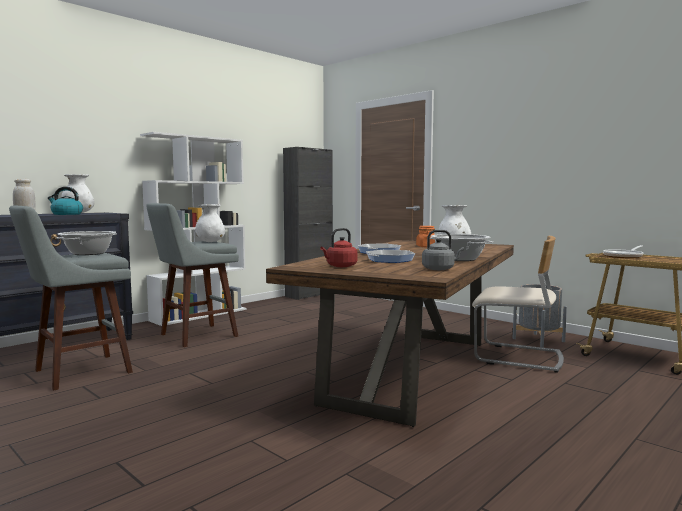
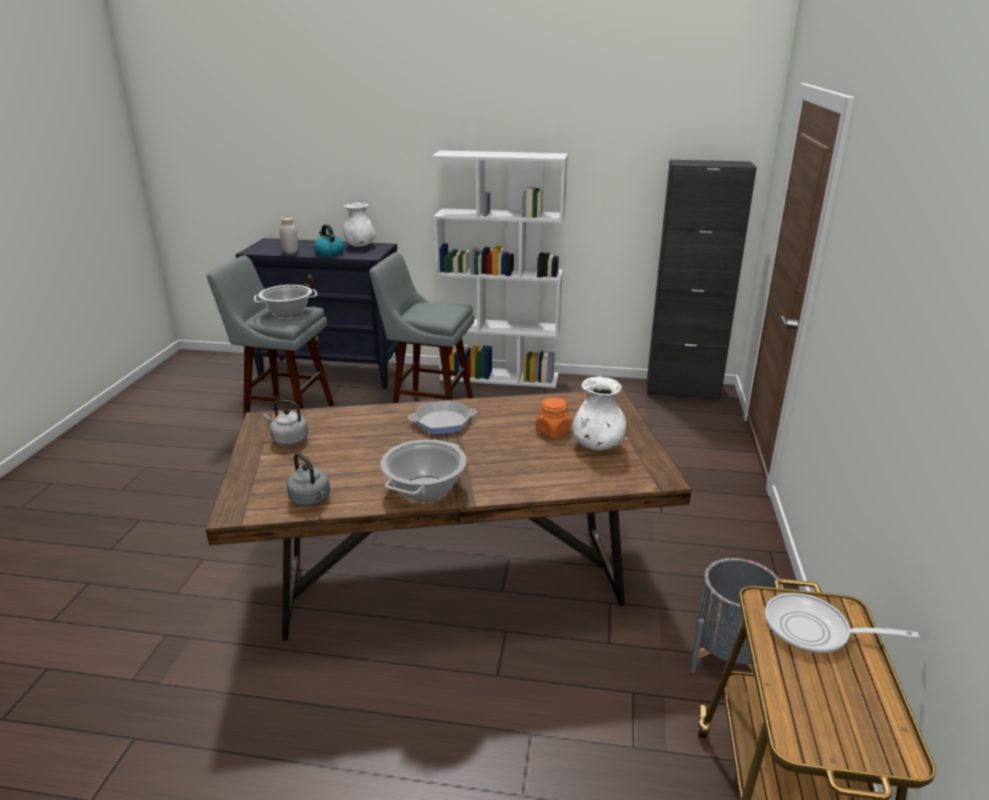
camera: 55 degrees right, 20 degrees up
white vase [195,204,225,242] -> none
red kettle [320,228,358,267] -> grey kettle [263,399,308,446]
frying pan [366,250,415,263] -> none
beige chair [472,236,564,373] -> none

